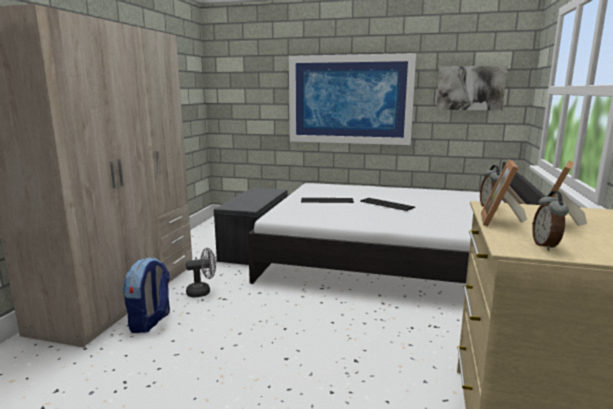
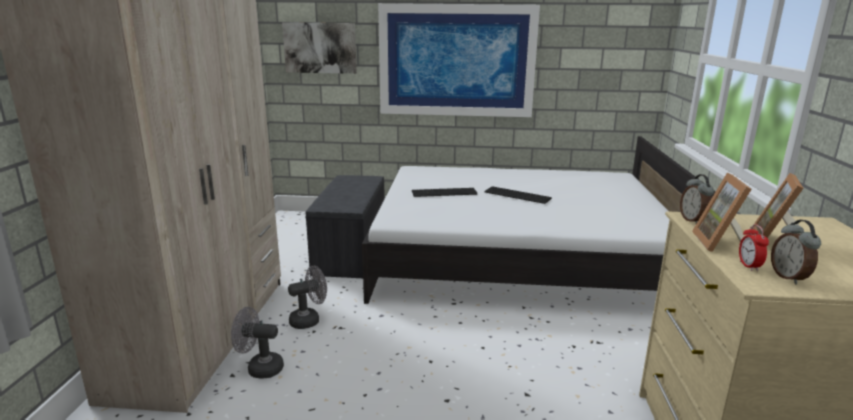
camera: 10 degrees left, 5 degrees up
backpack [122,257,170,333] -> grey fan [231,307,284,379]
picture [436,66,507,110] -> picture moved to [282,22,357,74]
none -> alarm clock [739,224,769,271]

